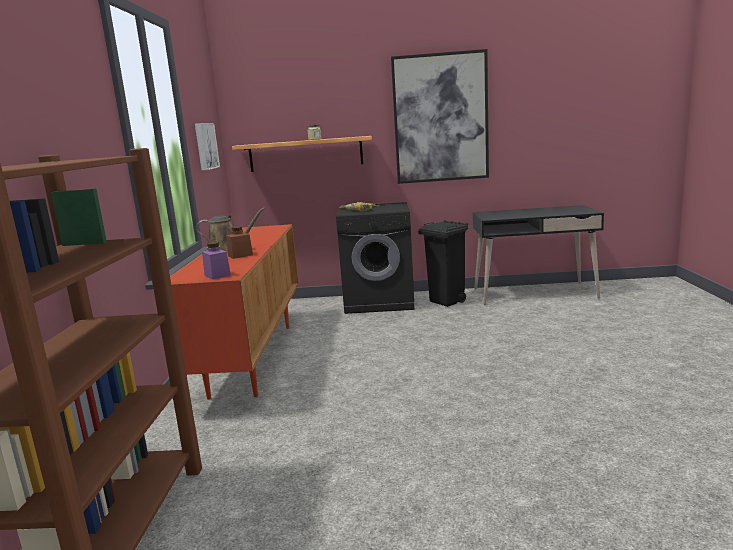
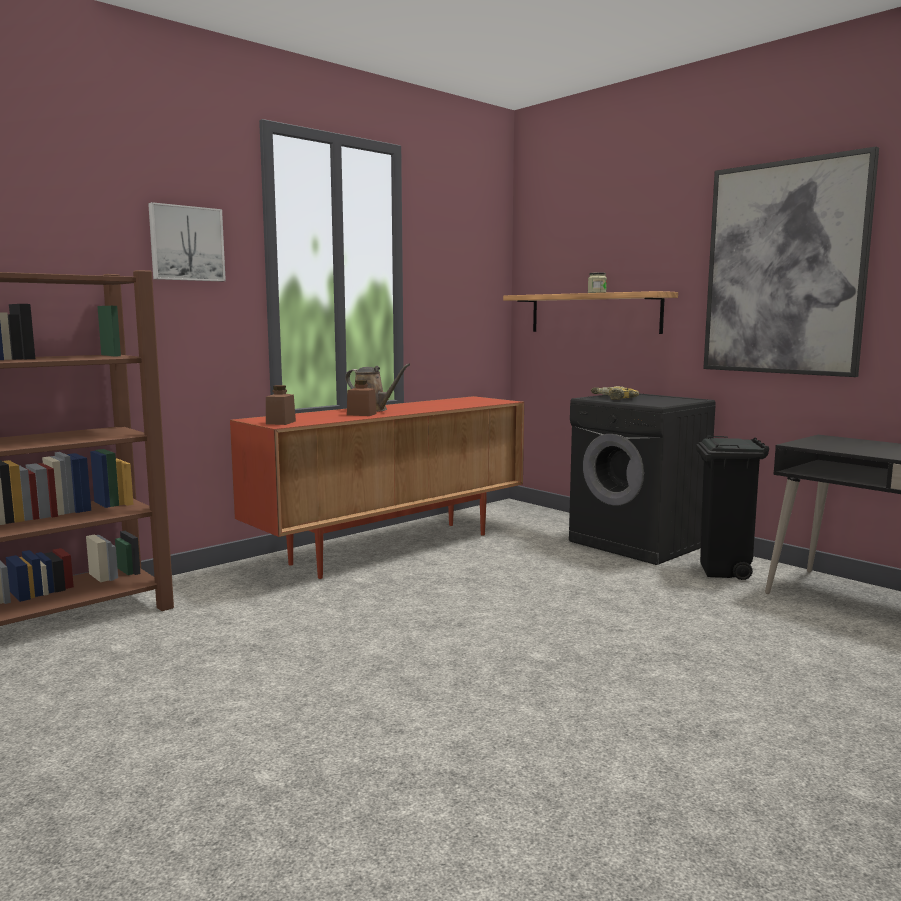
camera: 45 degrees right, 5 degrees down
picture [195,123,220,171] -> picture moved to [148,202,226,281]
purple jar [202,242,231,279] -> brown jar [266,385,296,425]

